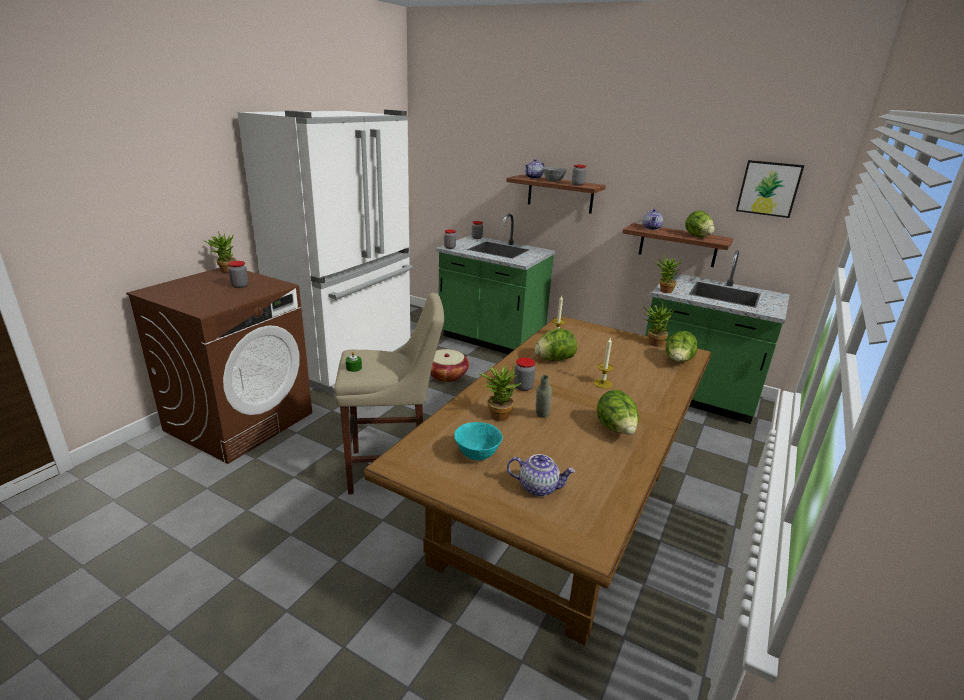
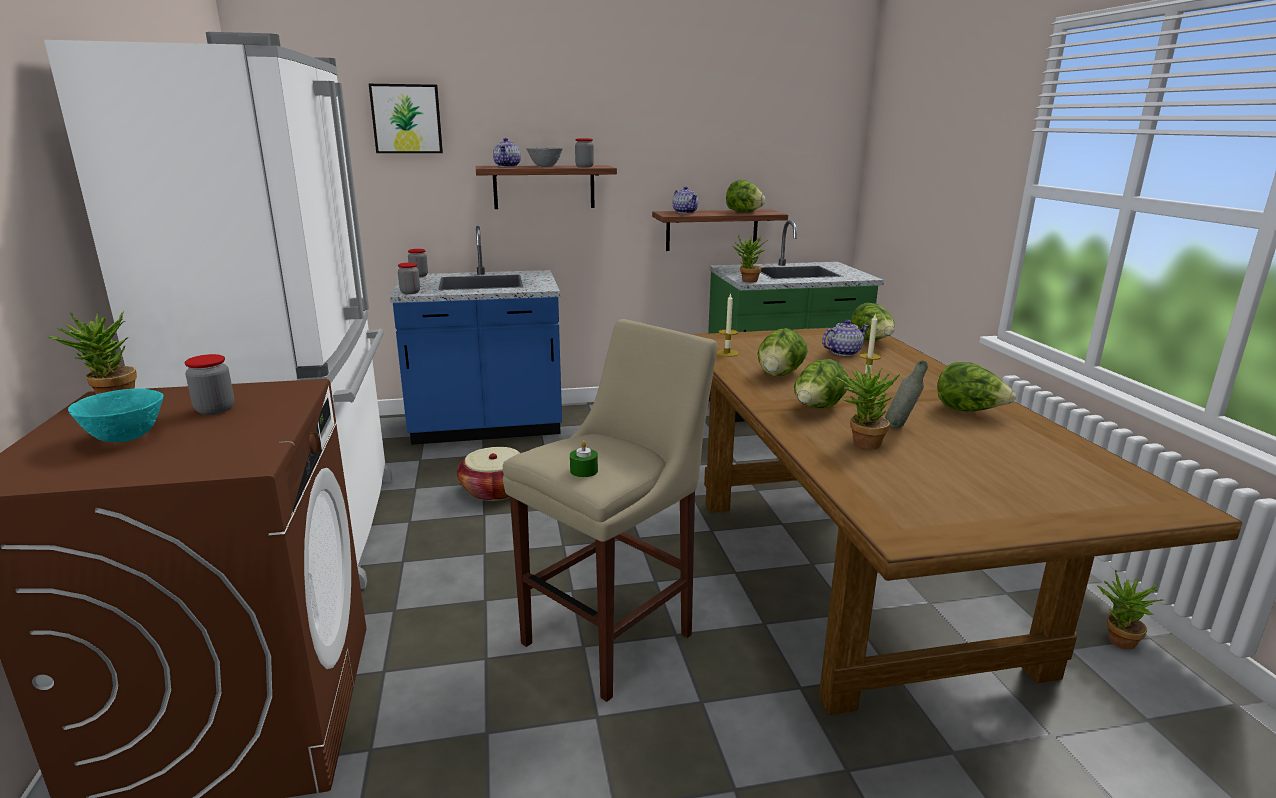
camera: 40 degrees left, 5 degrees down
green counter [436,214,555,354] -> blue counter [390,226,562,445]
turquoise bowl [454,422,503,461] -> turquoise bowl moved to [68,388,164,442]
teapot [507,454,575,497] -> teapot moved to [822,320,869,356]
jar [514,357,535,391] -> lettuce [794,359,848,408]
potted plant [643,302,674,347] -> potted plant moved to [1097,570,1165,650]
picture [736,160,804,218] -> picture moved to [369,84,443,153]

